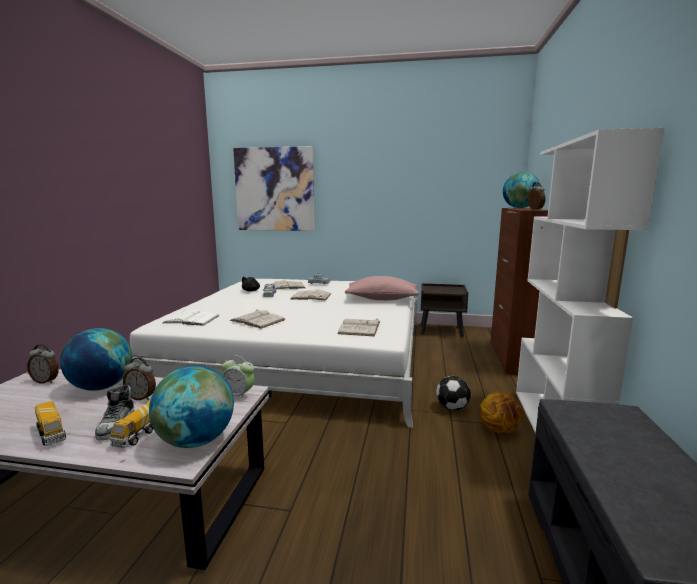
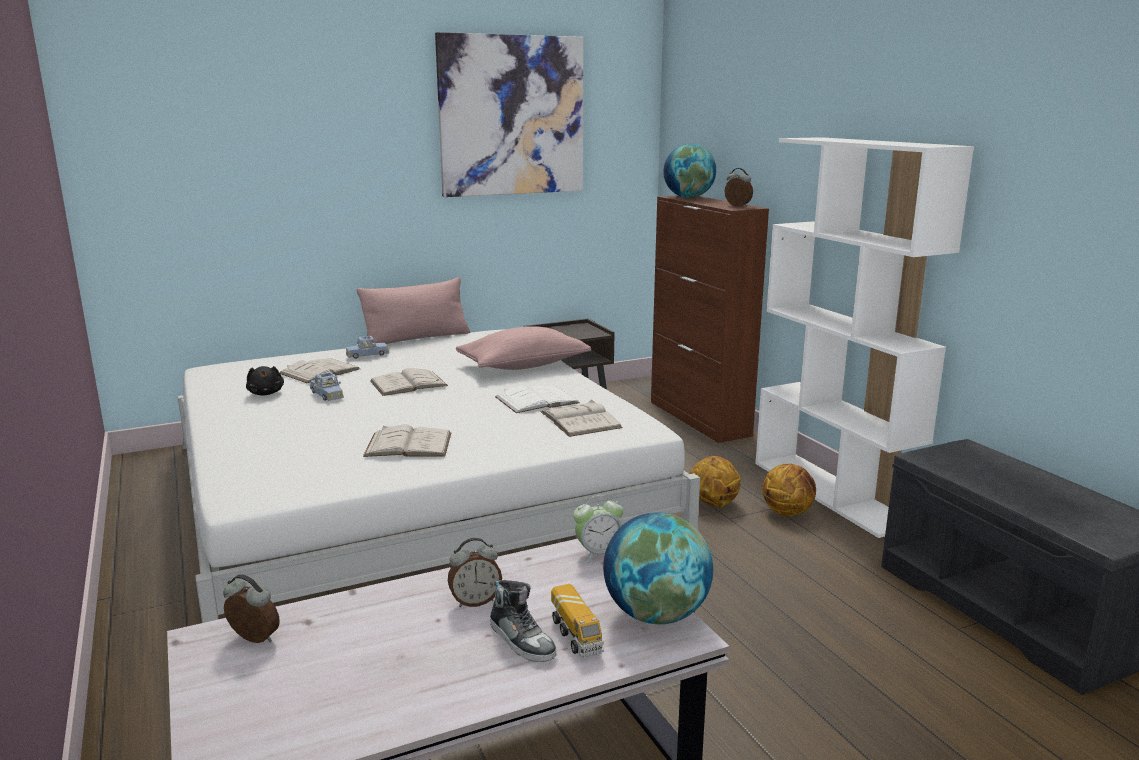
camera: 35 degrees left, 5 degrees up
alarm clock [27,344,59,384] -> alarm clock turned 135 degrees counterclockwise [223,574,280,643]
toy truck [35,401,66,446] -> none
globe [60,328,132,391] -> none
white book [163,310,220,326] -> white book moved to [495,385,580,413]
picture [233,146,315,231] -> picture moved to [435,32,583,197]
football [436,376,471,410] -> basketball [690,456,741,507]
none -> pink pillow [357,277,470,344]

